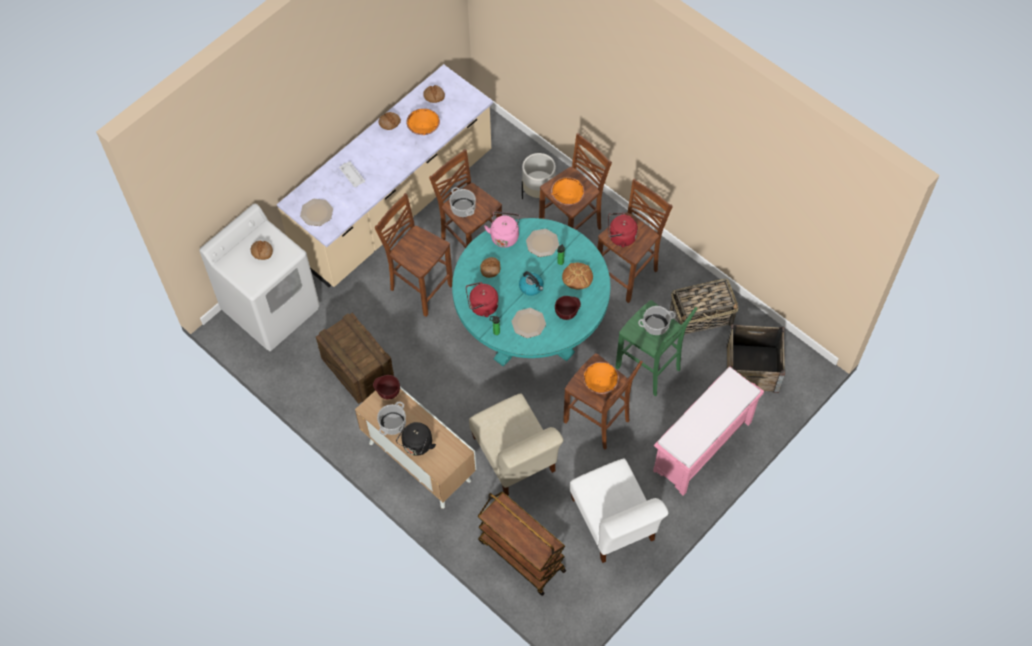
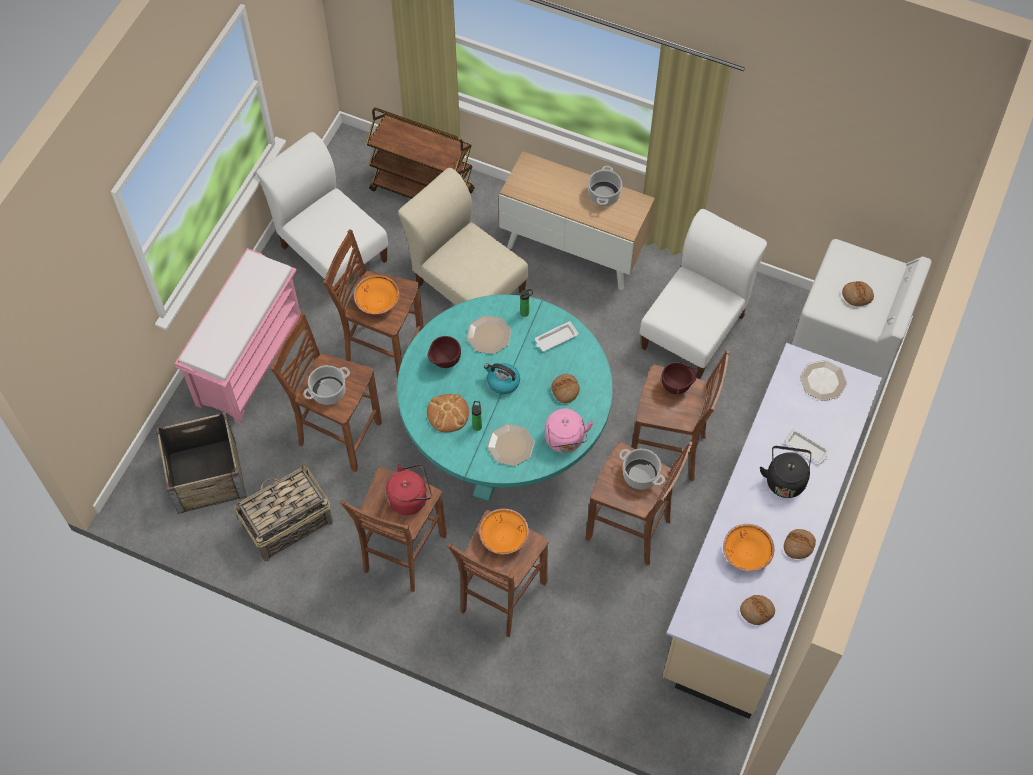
camera: 160 degrees right, 0 degrees up
crate [316,313,394,404] -> white chair [640,209,767,379]
brown bowl [373,375,400,399] -> brown bowl moved to [661,362,697,394]
black kettle [396,422,436,456] -> black kettle moved to [760,446,812,498]
red kettle [466,282,499,317] -> white tray [535,321,579,352]
white planter [522,153,556,199] -> none
green stool [615,300,697,396] -> brown stool [271,313,382,472]

